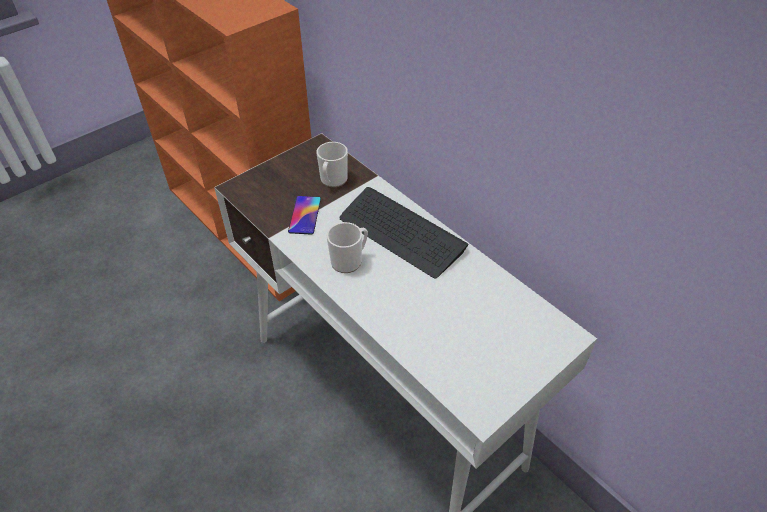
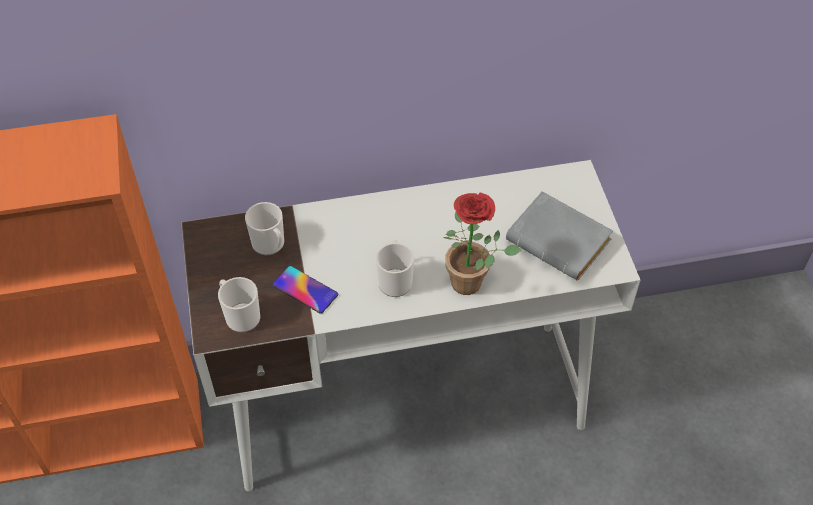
camera: 60 degrees left, 5 degrees up
keyboard [339,187,469,278] -> none
none -> mug [218,277,260,332]
none -> potted plant [443,193,521,295]
none -> grey book [506,191,613,280]

